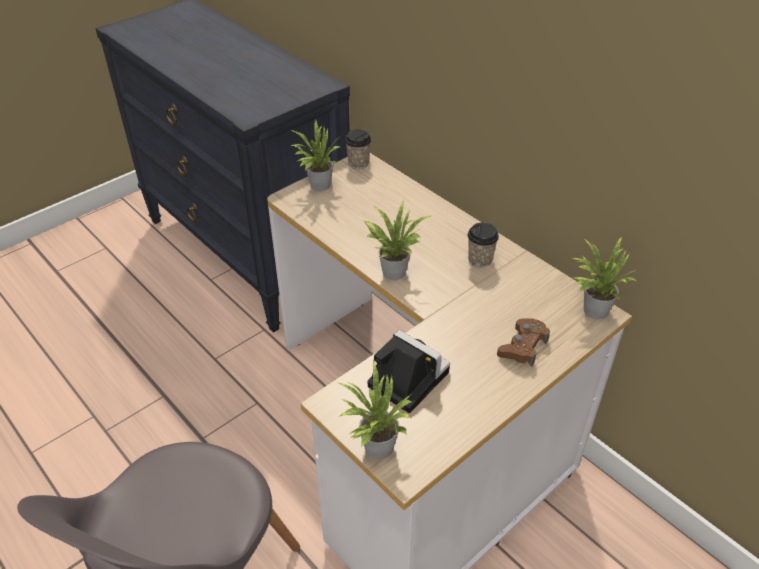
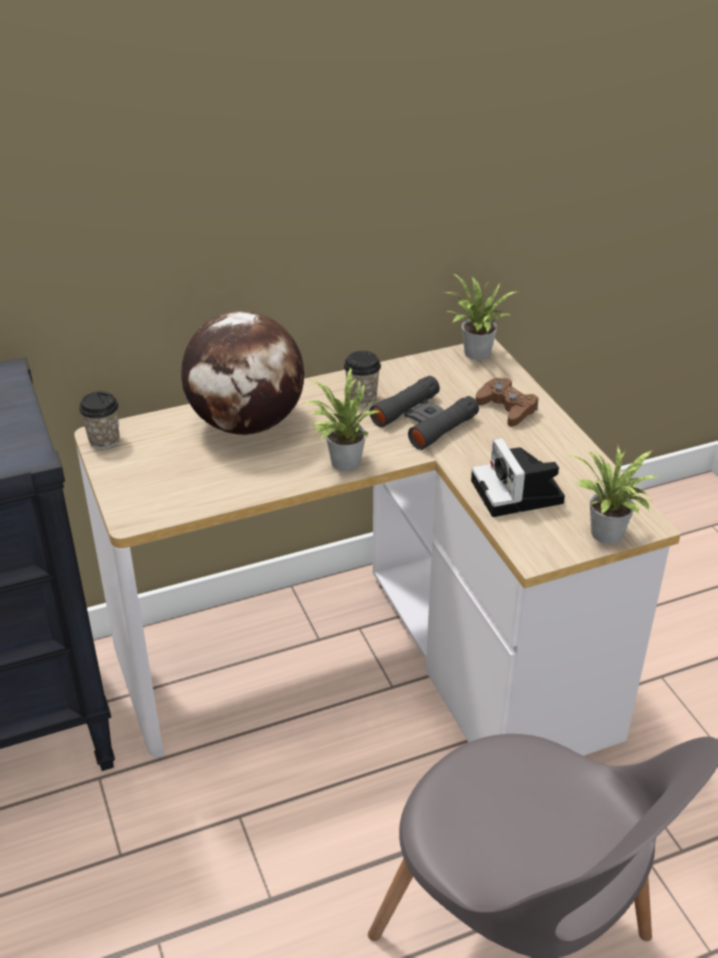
camera: 70 degrees left, 5 degrees down
potted plant [290,118,340,191] -> none
camera [368,330,450,413] -> camera turned 75 degrees counterclockwise [471,438,565,517]
none -> globe [181,311,304,435]
none -> black binoculars [370,376,479,450]

